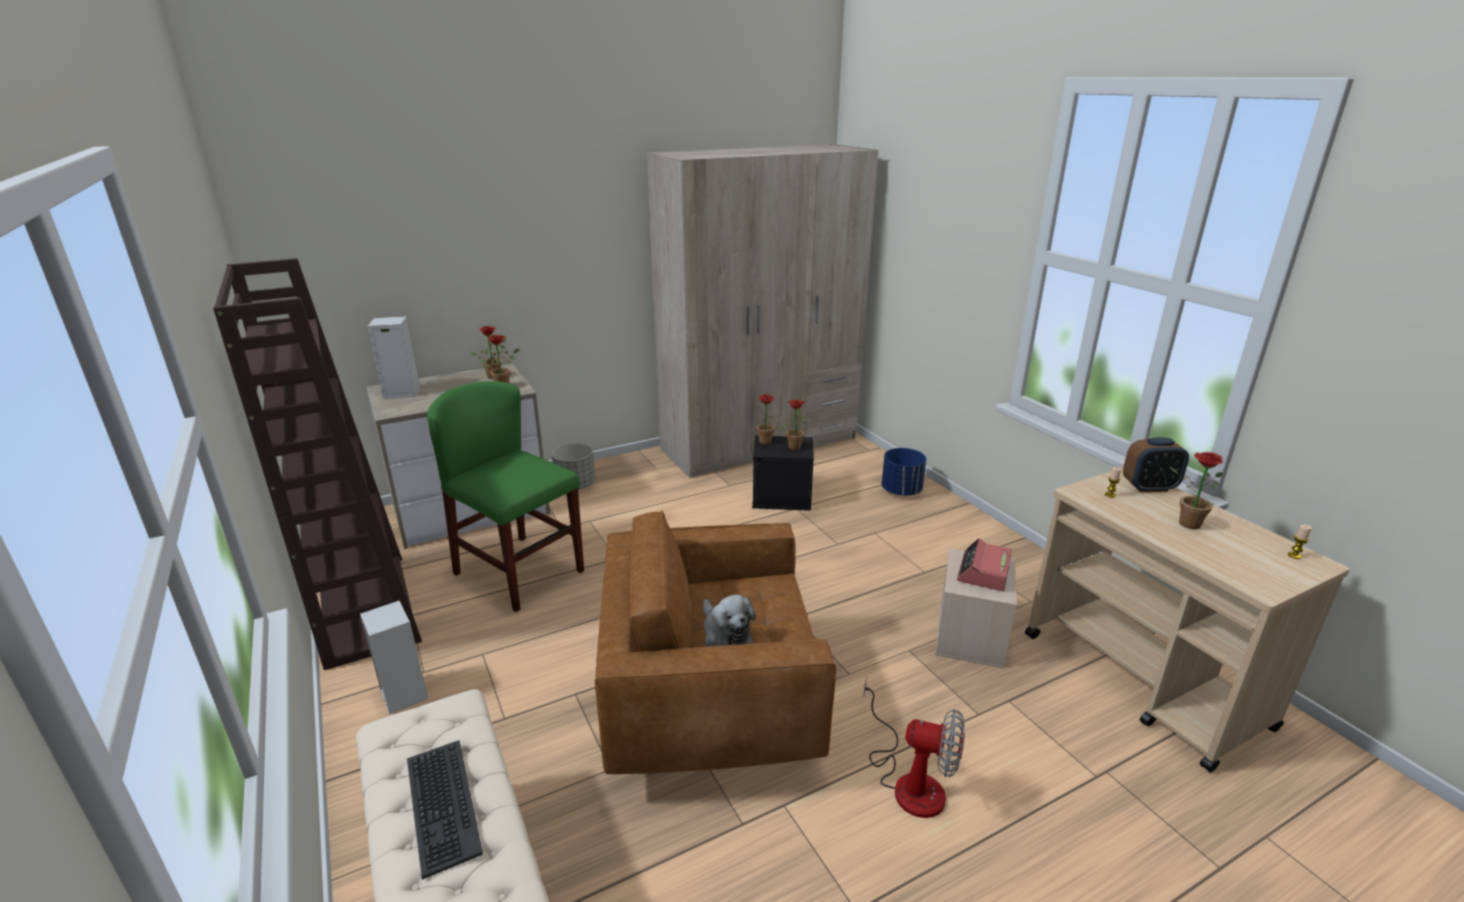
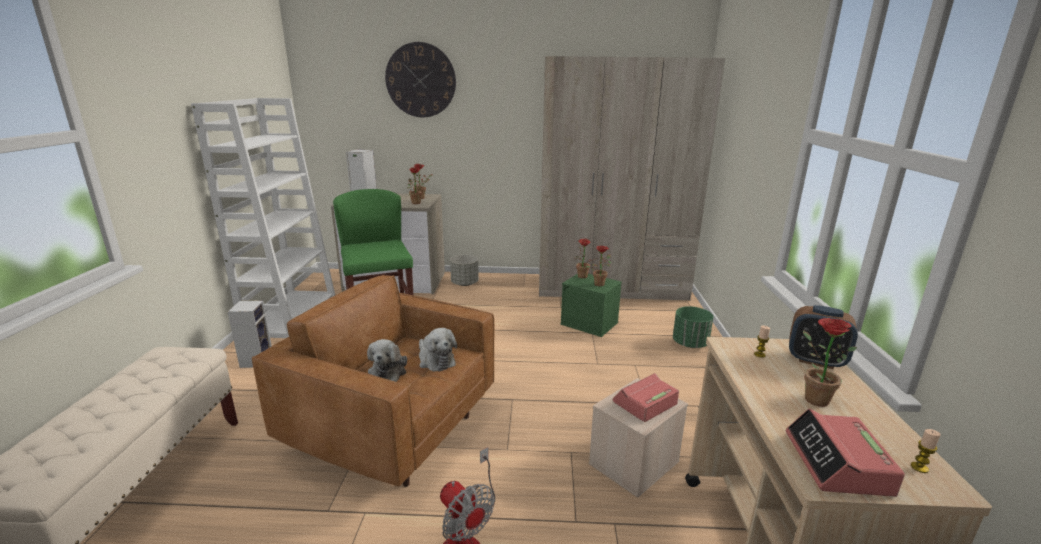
camera: 30 degrees right, 5 degrees down
brown bookcase [213,258,422,670] -> white bookcase [191,98,335,338]
keyboard [407,740,483,880] -> none
black storage box [752,436,814,511] -> green storage box [560,274,622,337]
blue planter [882,448,926,496] -> green planter [673,306,713,348]
none -> wall clock [385,42,456,118]
none -> plush toy [419,328,457,372]
none -> alarm clock [786,409,905,497]

